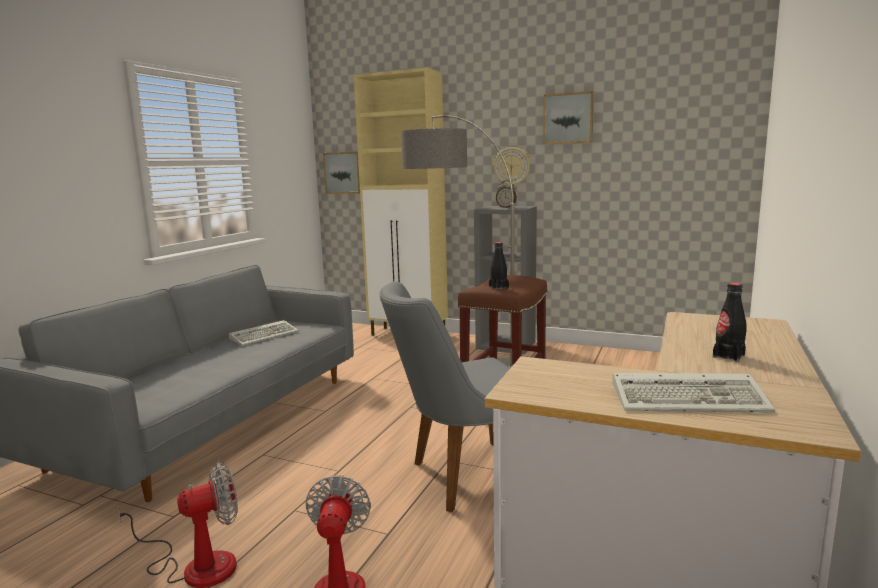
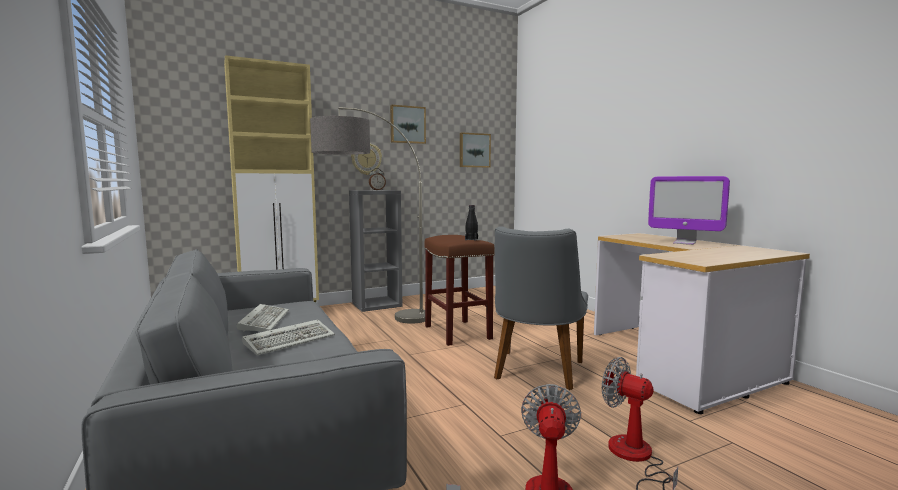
camera: 50 degrees left, 5 degrees down
picture [323,152,360,194] -> picture moved to [460,133,491,168]
keyboard [612,373,775,413] -> keyboard moved to [242,319,335,355]
black bottle [713,283,747,362] -> monitor [648,176,730,245]

